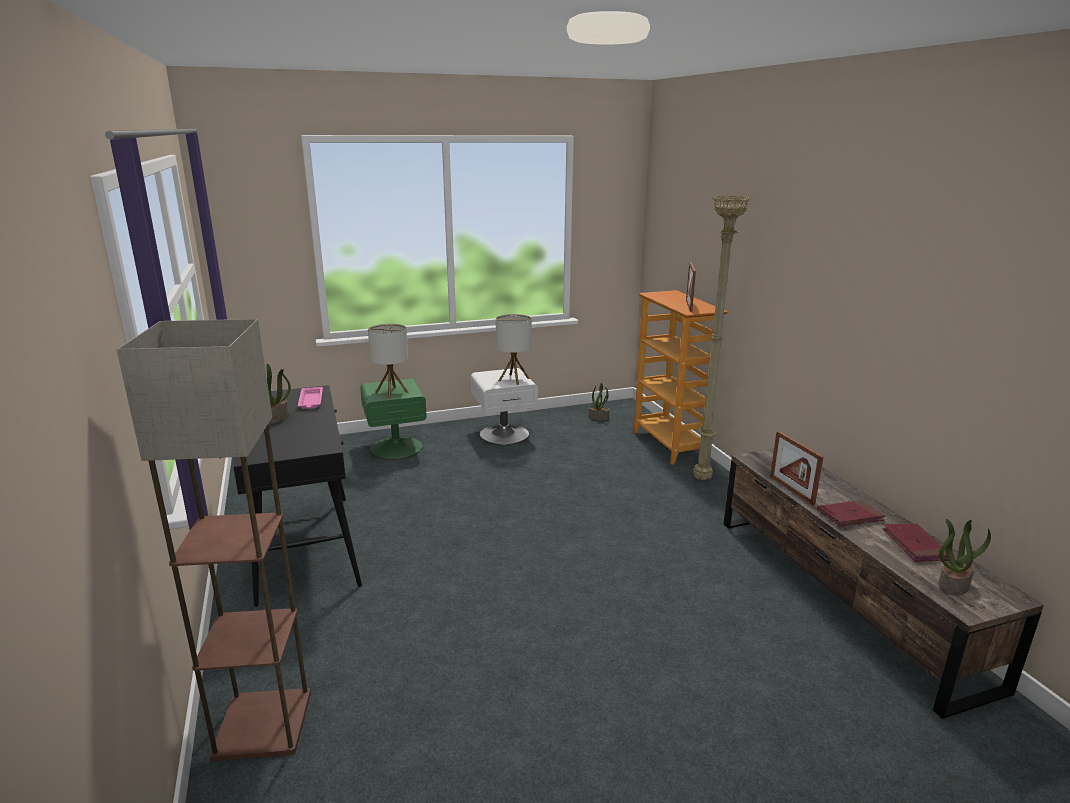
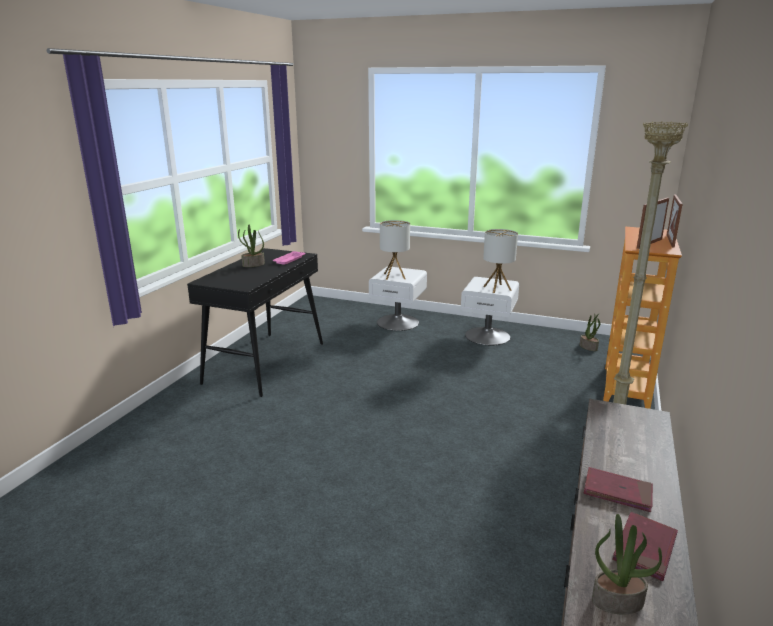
camera: 40 degrees right, 0 degrees up
floor lamp [117,319,311,761] -> none
green nightstand [360,378,427,459] -> white nightstand [369,266,427,331]
picture frame [770,431,824,505] -> picture frame moved to [667,195,683,248]

